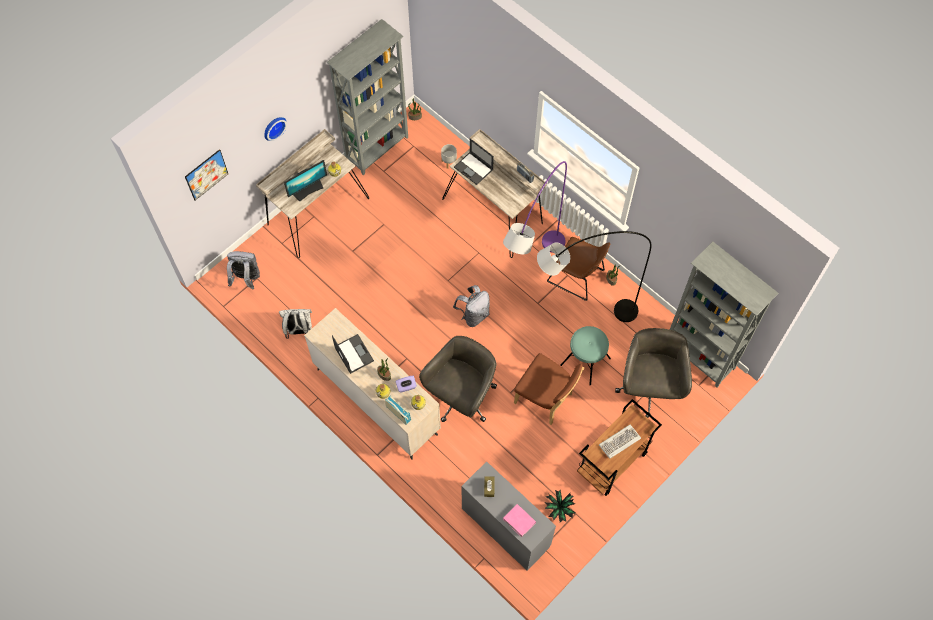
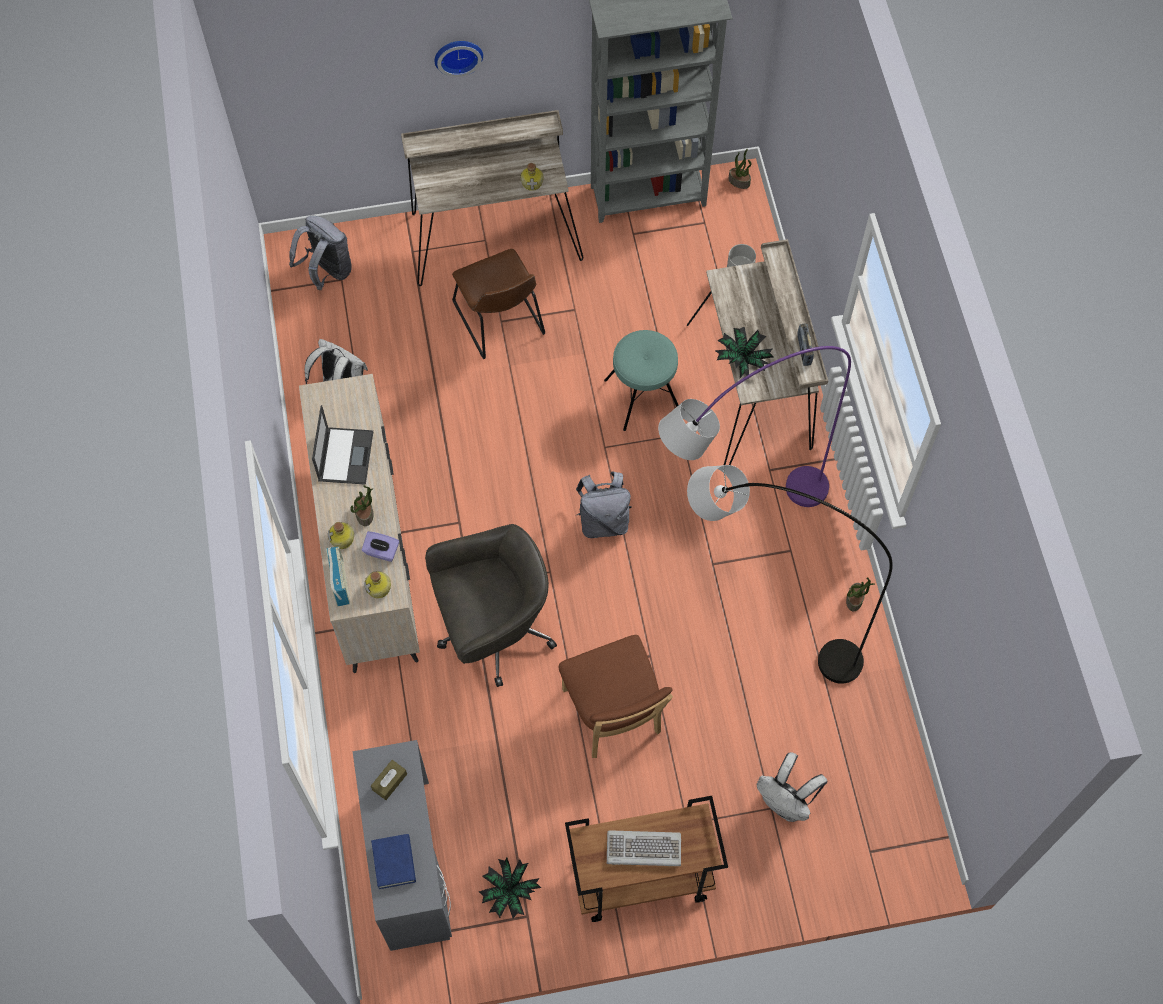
camera: 35 degrees right, 0 degrees up
picture [185,149,228,200] -> none
monitor [284,160,327,201] -> none
laptop [454,139,494,185] -> none
pink book [503,504,536,537] -> blue book [371,834,416,889]
brown chair [547,237,610,301] -> brown chair moved to [452,249,546,359]
turquoise stool [560,326,611,385] -> turquoise stool moved to [604,330,678,431]
grey office chair [615,328,692,418] -> white backpack [756,752,827,822]
grey bookcase [670,242,779,387] -> none
none -> potted plant [716,326,773,378]

